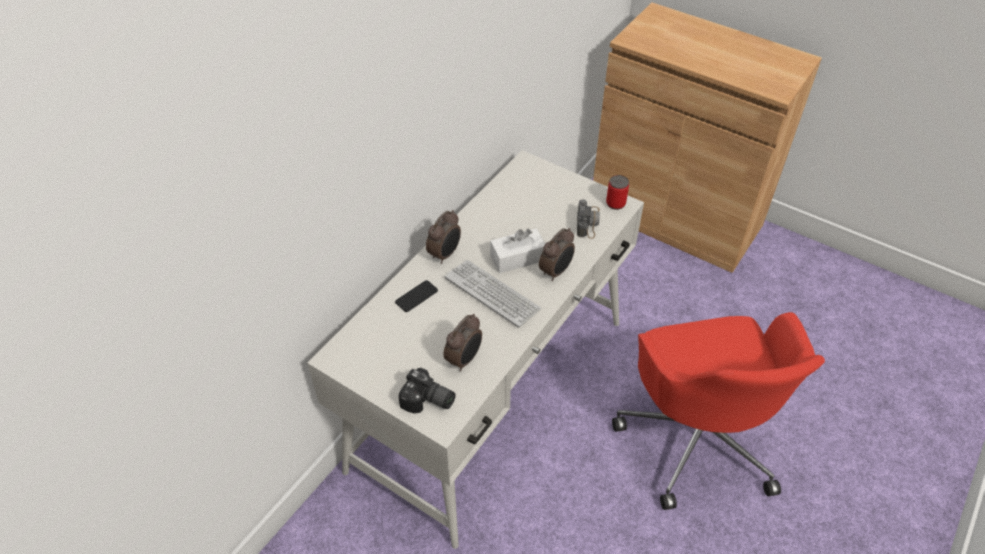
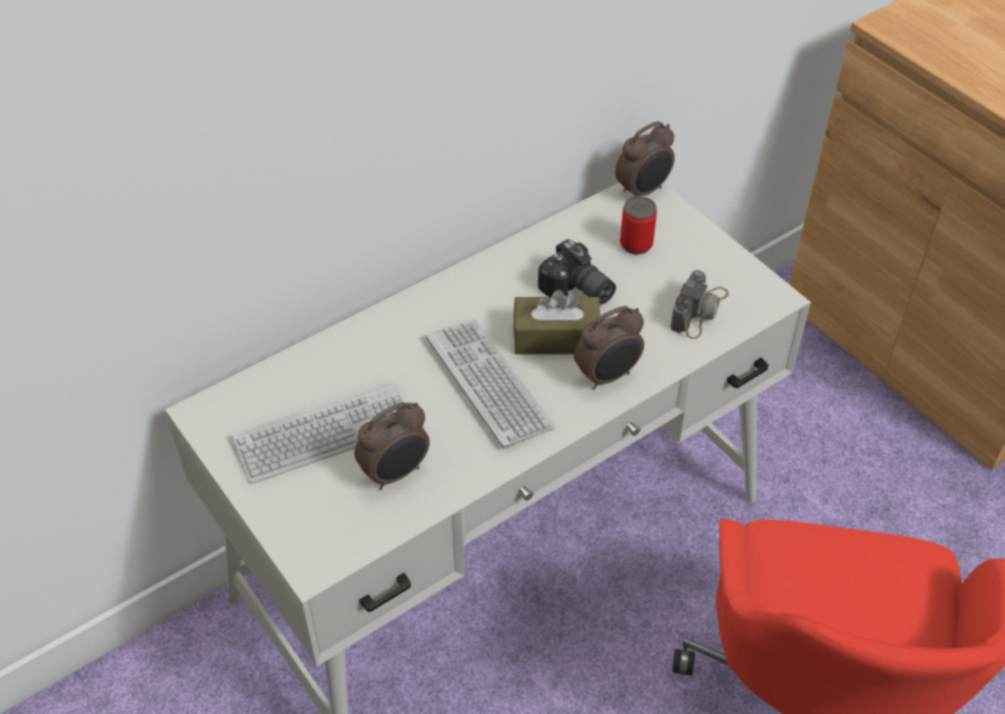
camera: 20 degrees right, 0 degrees up
phone [395,280,438,312] -> none
camera [398,368,456,413] -> camera moved to [538,239,616,304]
alarm clock [426,210,461,264] -> alarm clock moved to [615,121,675,197]
white tissue box [490,228,545,273] -> brown tissue box [513,290,600,354]
can [606,175,629,210] -> can moved to [620,196,657,255]
none -> keyboard [232,381,403,484]

